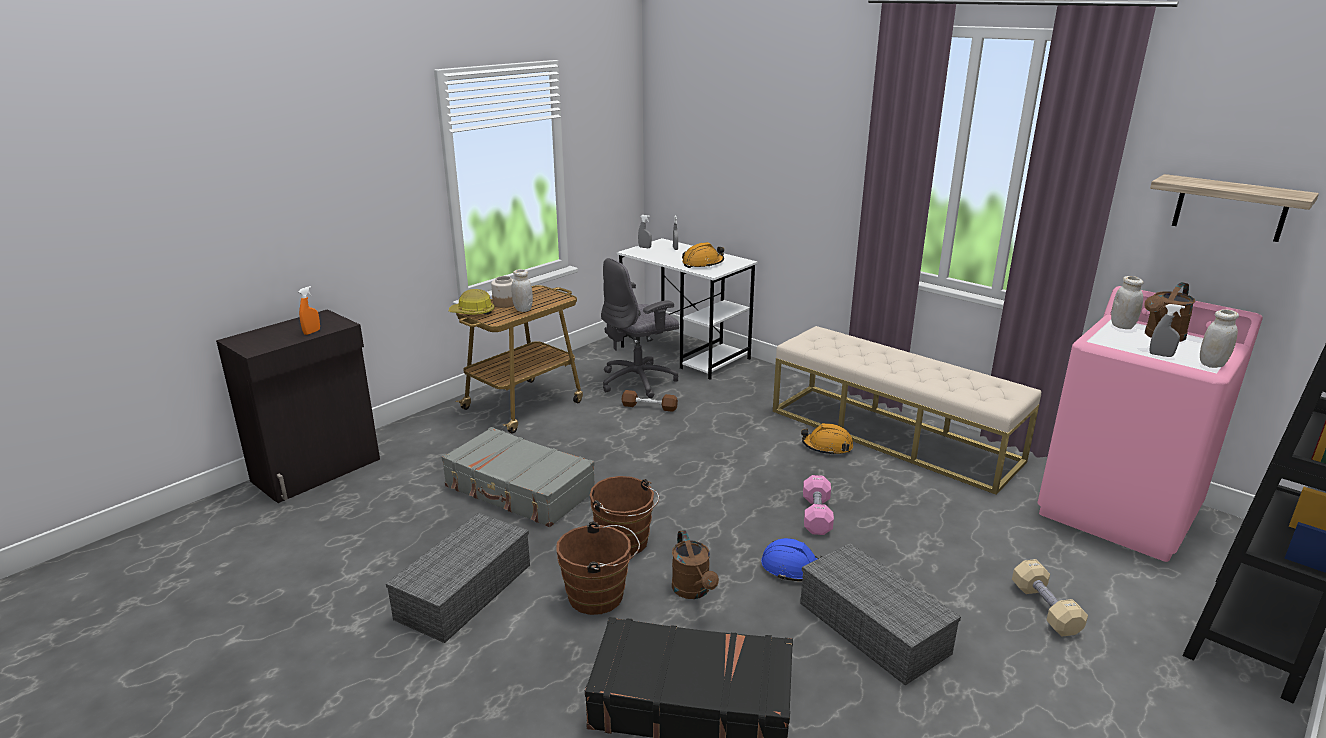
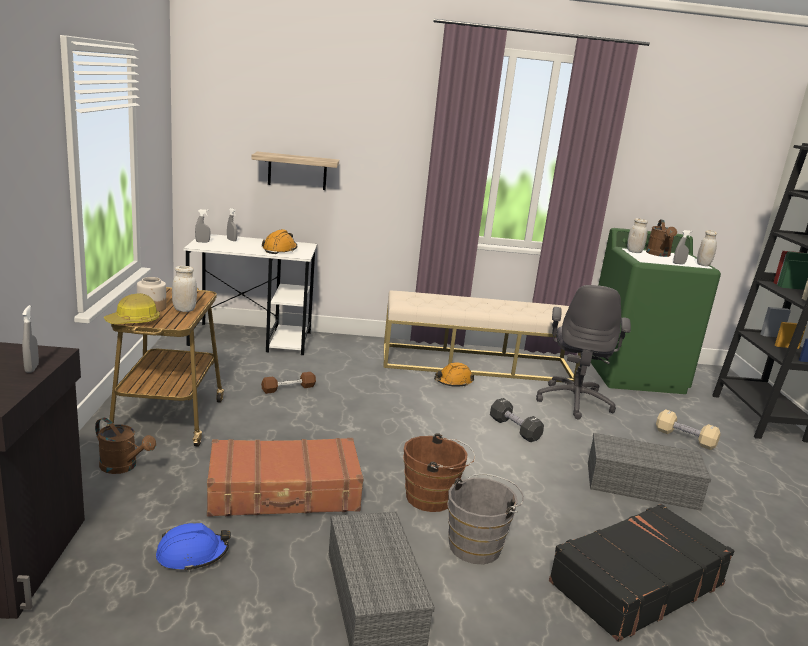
camera: 45 degrees left, 5 degrees down
orange spray bottle [298,286,320,335] -> grey spray bottle [22,305,39,373]
grey suitcase [442,427,595,527] -> brown suitcase [207,438,364,517]
brown bucket [556,522,640,615] -> grey bucket [448,474,524,564]
grey office chair [601,258,679,398] -> grey office chair moved to [536,285,631,419]
brown watering can [672,530,719,599] -> brown watering can moved to [95,418,156,474]
blue hard hat [761,538,822,581] -> blue hard hat moved to [156,523,231,572]
pink dumbbell [803,475,834,535] -> black dumbbell [490,398,544,442]
pink washing machine [1037,286,1263,562] -> green washing machine [591,228,721,394]
shelf [1150,174,1319,242] -> shelf moved to [251,152,339,190]

